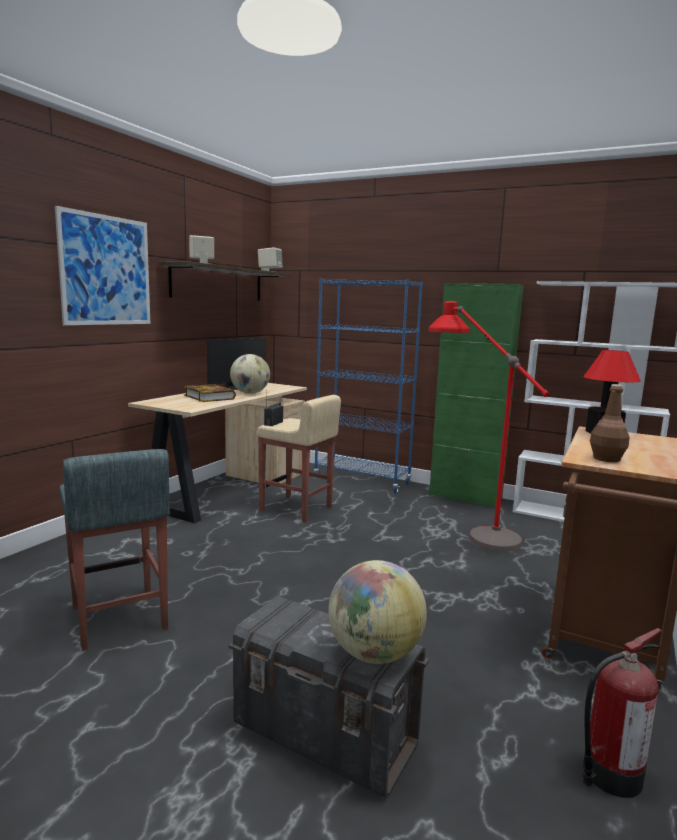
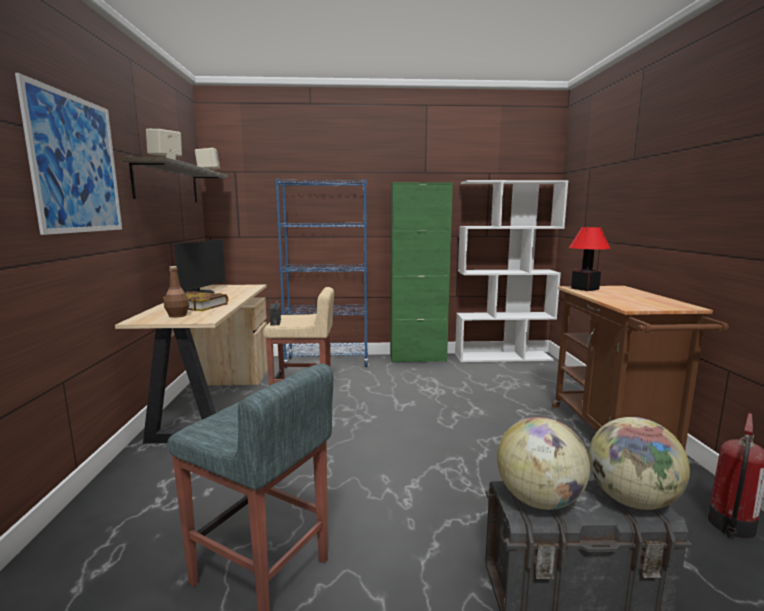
camera: 30 degrees left, 0 degrees up
globe [230,354,270,394] -> globe moved to [497,417,590,510]
red floor lamp [428,301,549,552] -> none
brown bottle [590,384,629,462] -> brown bottle moved to [164,266,189,318]

